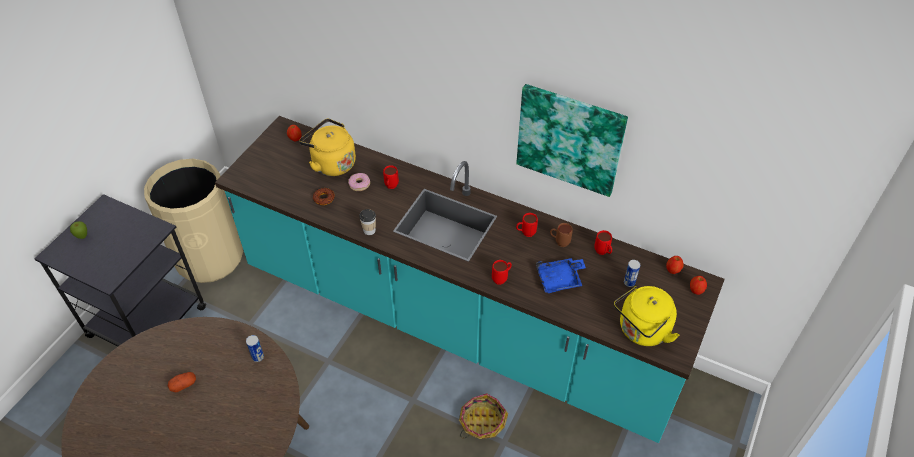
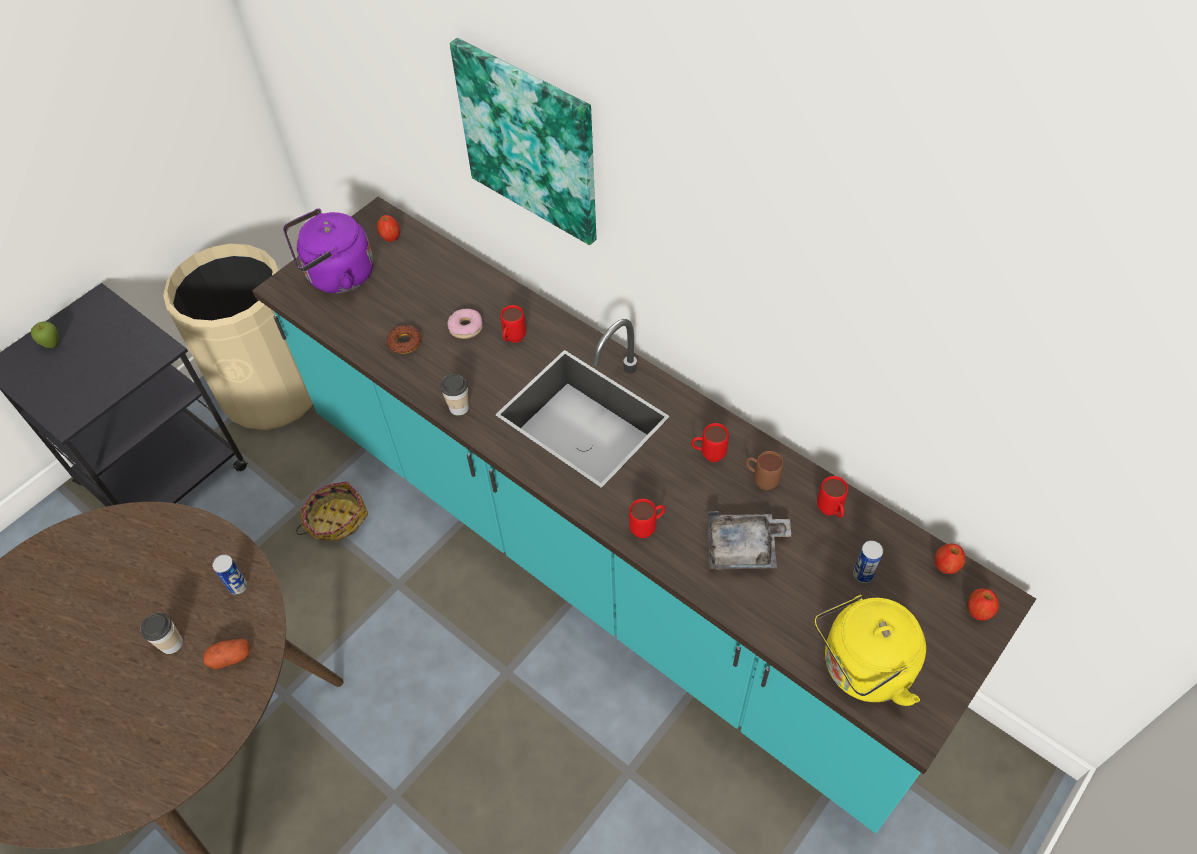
camera: 15 degrees right, 5 degrees up
potato [168,372,196,392] -> potato moved to [203,639,250,669]
yellow kettle [299,118,356,176] -> none
basket [459,393,508,439] -> basket moved to [296,481,368,541]
picture [516,84,628,197] -> picture moved to [450,38,596,245]
blue tray [536,258,586,293] -> grey tray [707,511,792,569]
none -> cup [140,613,183,654]
none -> purple kettle [283,208,373,293]

